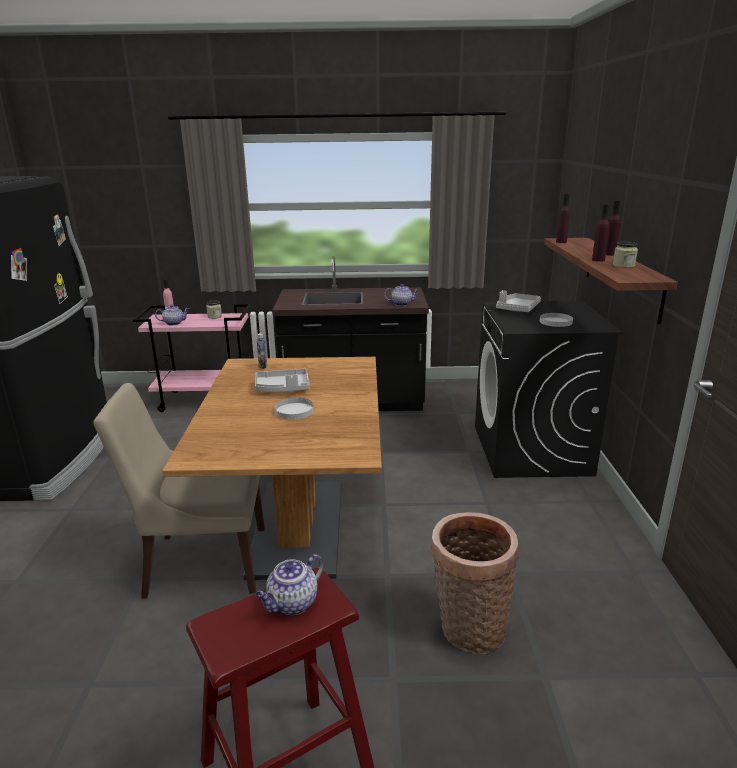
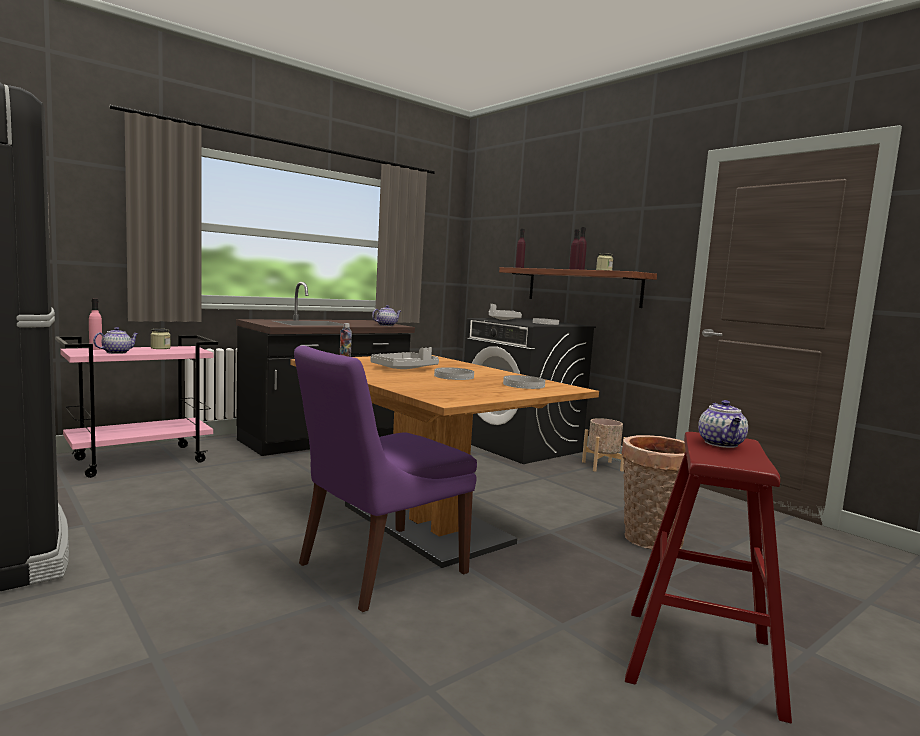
camera: 40 degrees left, 15 degrees down
beige chair [93,383,265,599] -> purple chair [294,346,477,612]
none -> white plate [503,375,545,389]
none -> beige planter [582,418,626,472]

